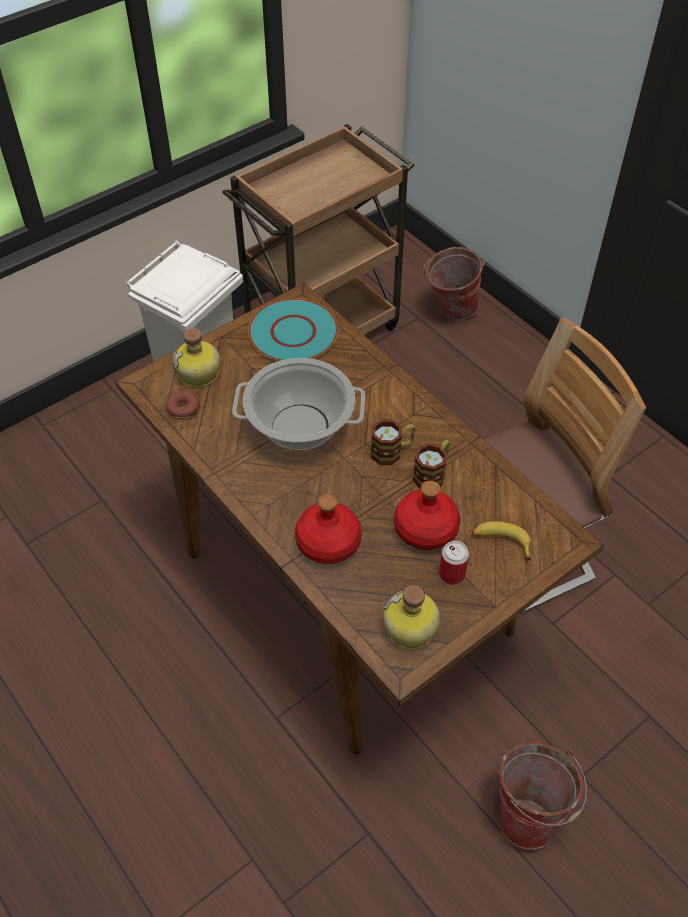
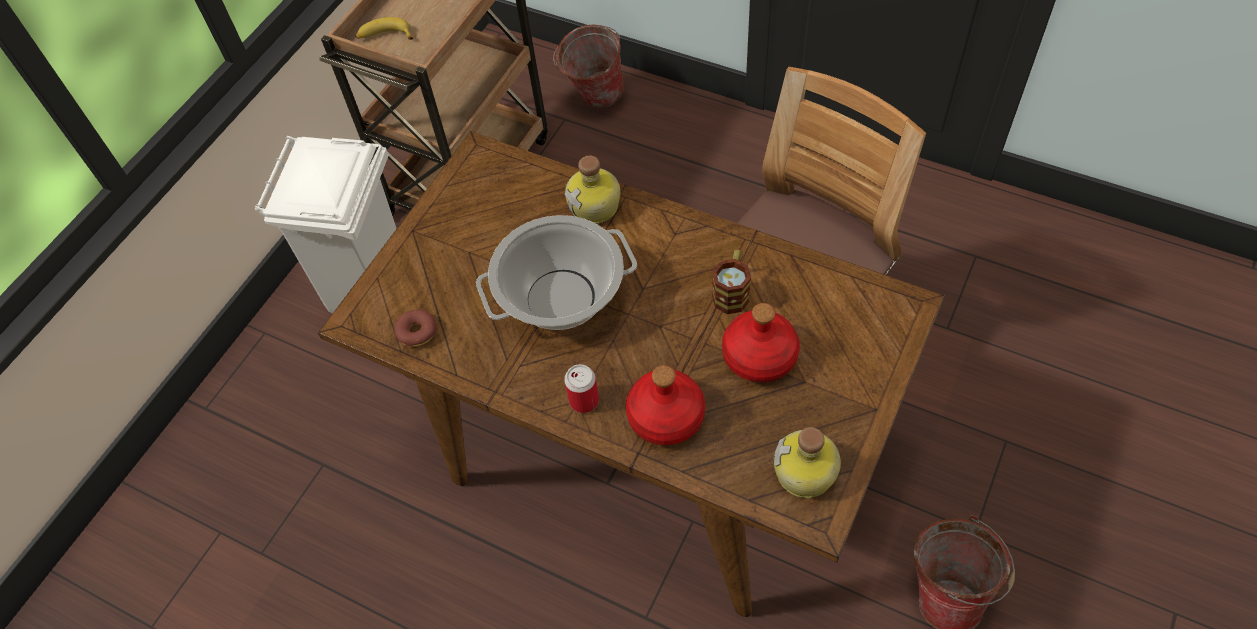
camera: 20 degrees left, 5 degrees up
bottle [173,328,220,387] -> bottle moved to [565,156,620,224]
turquoise plate [248,298,338,361] -> none
mug [371,419,416,465] -> none
can [439,541,469,584] -> can moved to [564,364,599,413]
banana [472,521,531,560] -> banana moved to [355,17,413,40]

